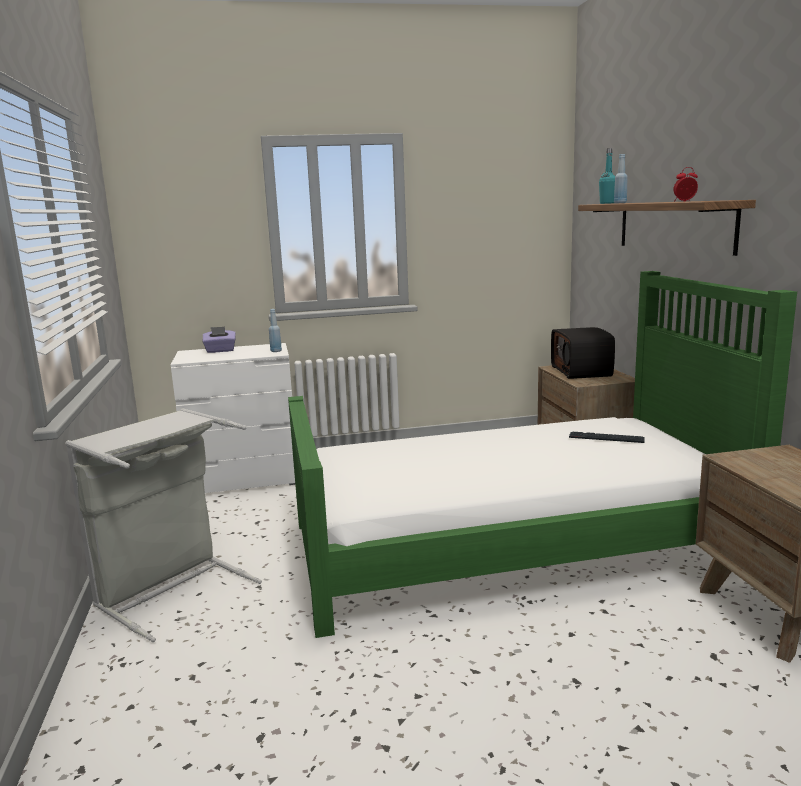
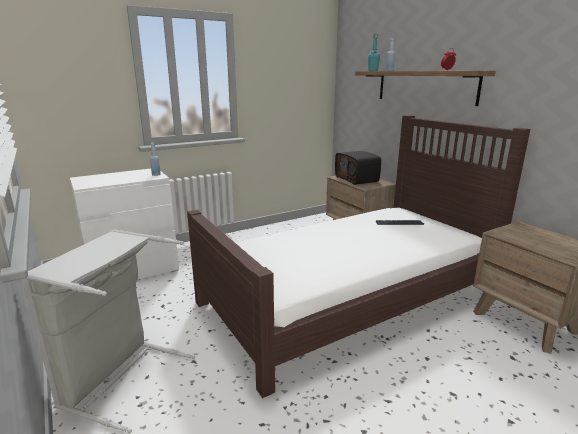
camera: 20 degrees left, 5 degrees up
purple tissue box [203,327,236,353] -> none
green bed [288,271,797,638] -> brown bed [187,115,530,398]

